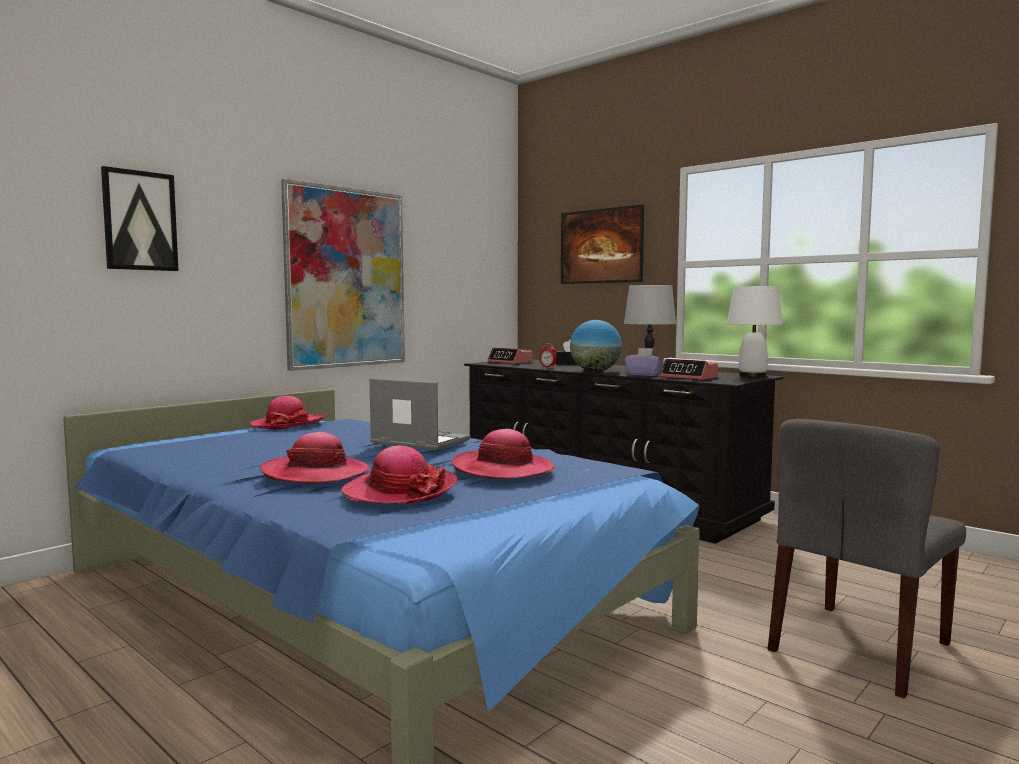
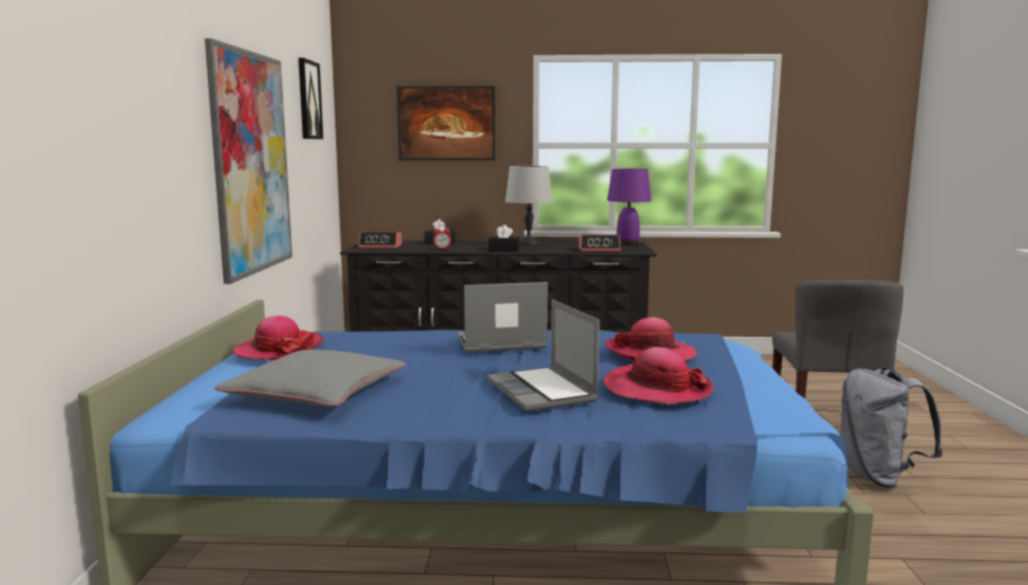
camera: 40 degrees left, 5 degrees up
picture [101,166,178,271] -> picture moved to [298,58,323,139]
hat [260,432,370,484] -> laptop [487,299,600,412]
globe [570,320,622,372] -> black tissue box [488,225,520,252]
purple tissue box [625,348,663,376] -> none
white table lamp [727,286,783,377] -> purple table lamp [607,169,652,245]
none -> grey pillow [215,349,406,407]
none -> grey backpack [840,367,943,488]

